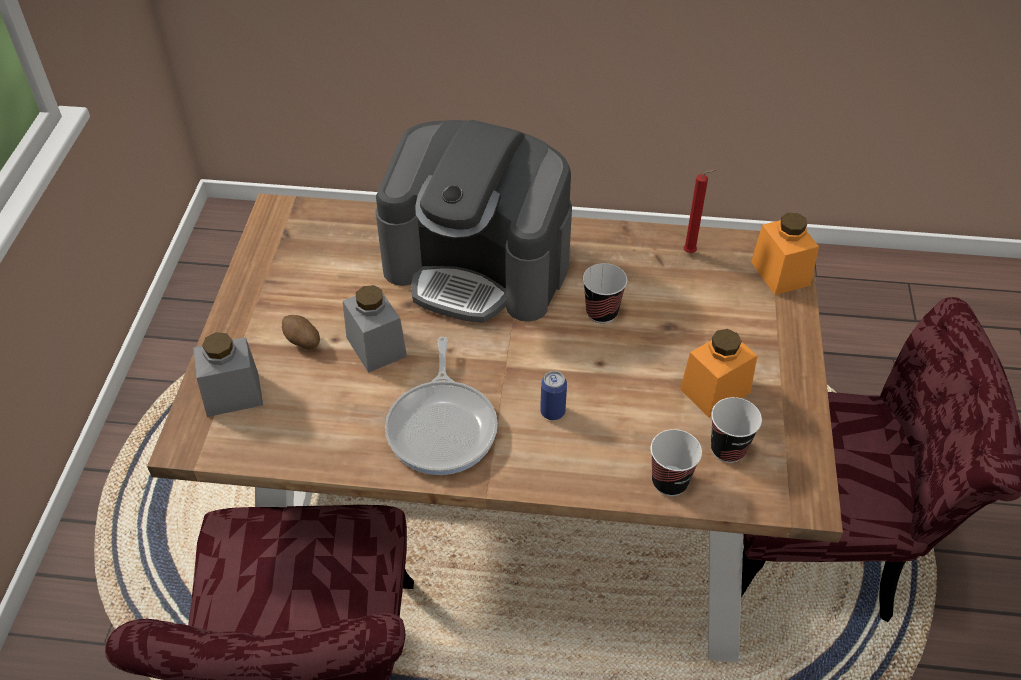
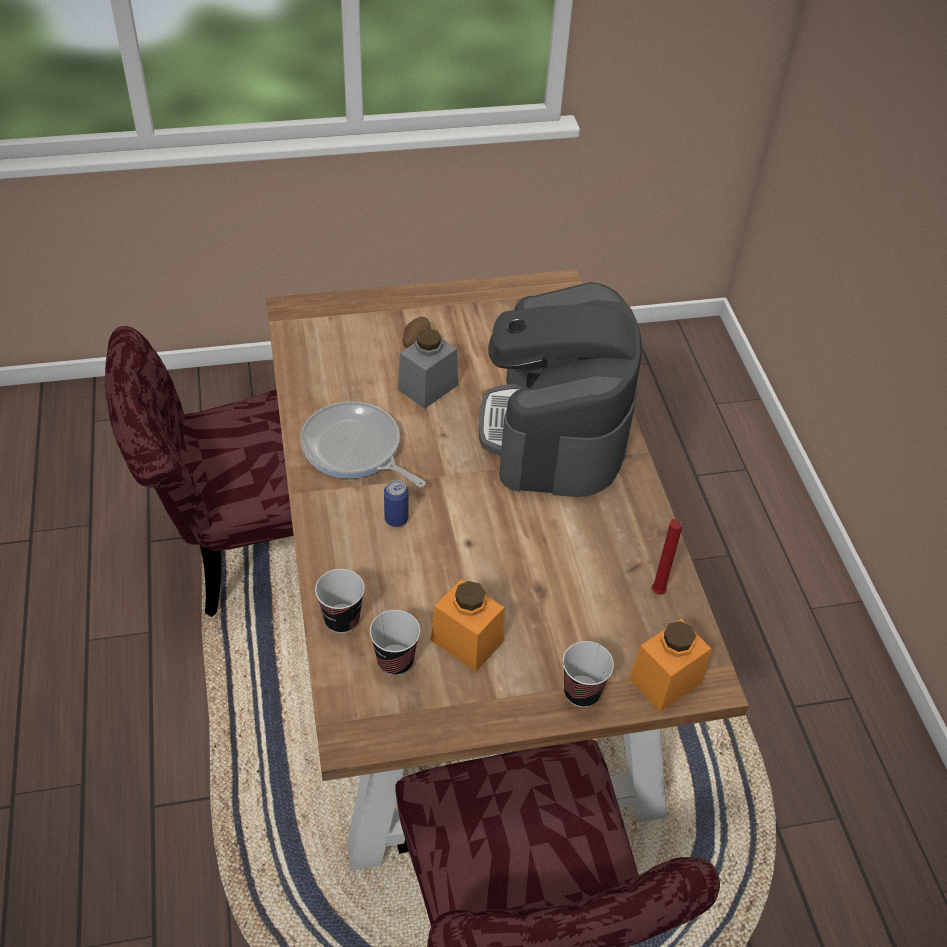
camera: 70 degrees right, 0 degrees up
grey jar [193,332,263,417] -> none
frying pan [385,336,498,475] -> frying pan turned 60 degrees clockwise [300,401,426,488]
cup [583,263,627,324] -> cup moved to [563,641,614,707]

